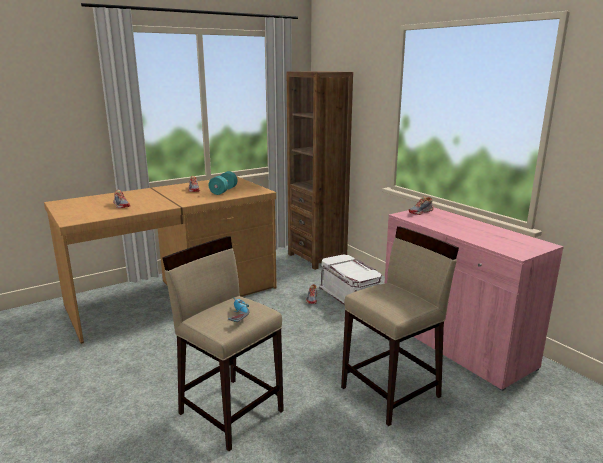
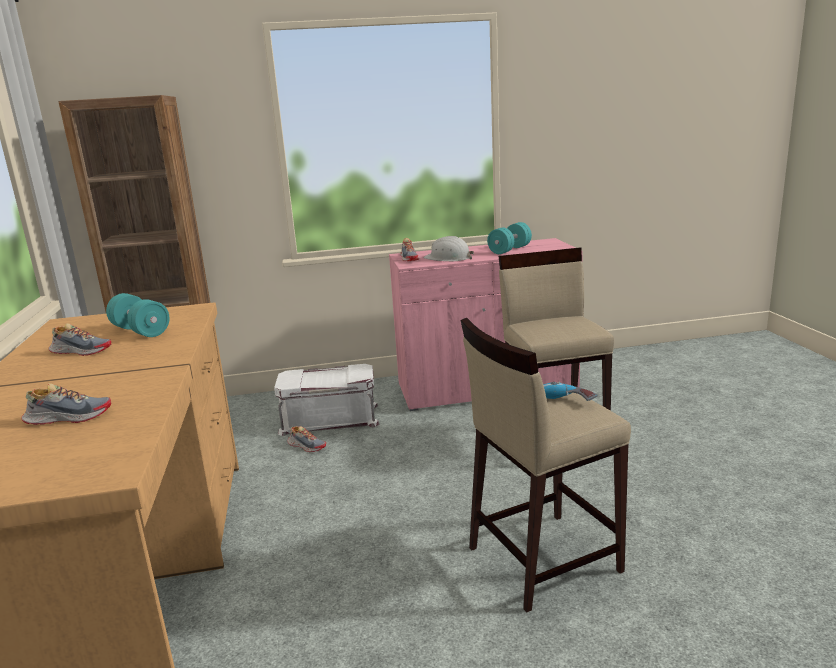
camera: 65 degrees left, 0 degrees up
none -> white hard hat [423,236,474,261]
none -> turquoise dumbbell [487,222,532,254]

